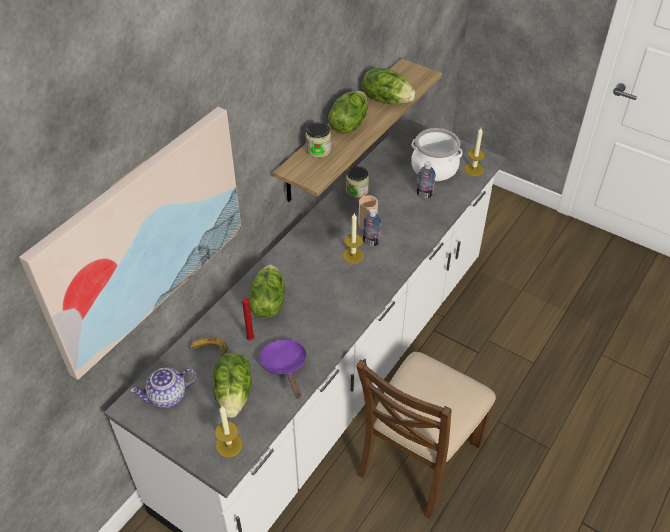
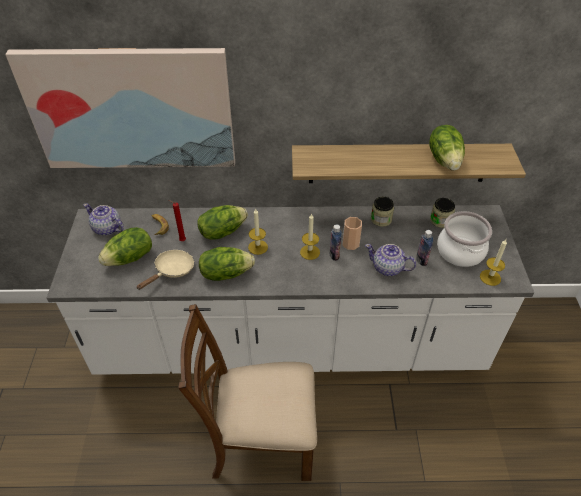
camera: 55 degrees right, 0 degrees up
candle [215,406,243,457] -> candle moved to [248,209,268,255]
purple frying pan [260,339,306,399] -> beige frying pan [136,250,194,290]
jar [305,122,331,158] -> jar moved to [430,198,455,228]
lettuce [328,91,367,134] -> lettuce moved to [199,247,255,281]
none -> teapot [365,244,416,276]

